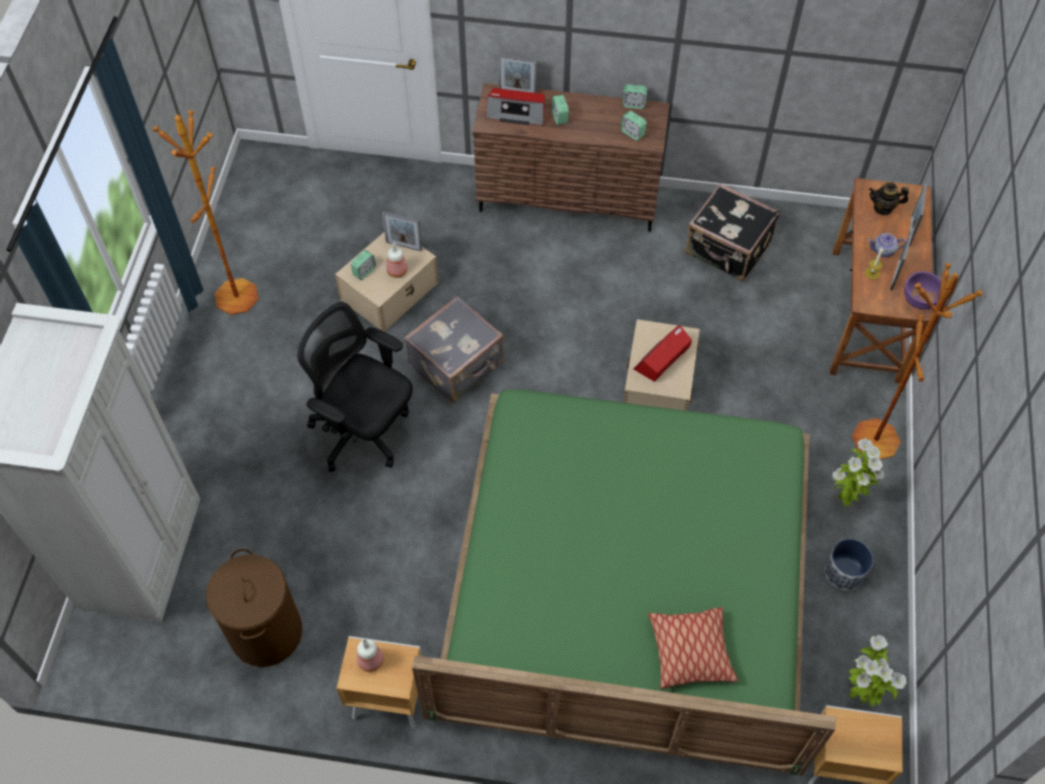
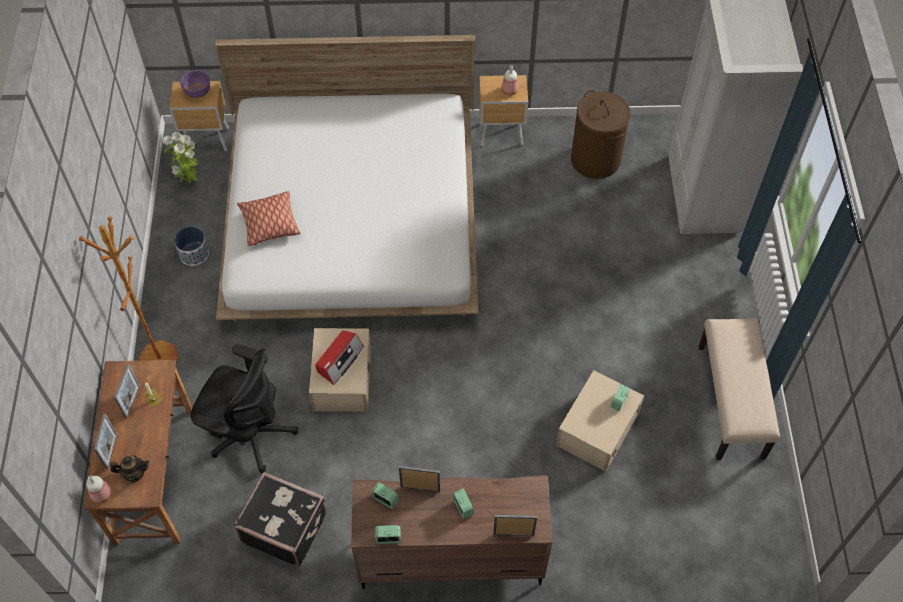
camera: 170 degrees right, 0 degrees up
orange clothes rack [153,110,259,315] -> beige bench [699,318,780,460]
black office chair [297,302,413,472] -> black office chair moved to [191,344,298,473]
picture frame [382,211,422,252] -> picture frame moved to [399,466,440,492]
bottle [386,243,408,278] -> bottle moved to [86,475,112,503]
grey suitcase [404,296,504,403] -> none
green bed [412,389,836,776] -> white bed [215,35,478,322]
radio [485,88,545,126] -> none
pillow [648,607,738,689] -> pillow moved to [237,191,301,246]
potted plant [832,438,884,506] -> none
teapot [868,233,906,257] -> none
purple bowl [904,271,941,310] -> purple bowl moved to [180,70,210,98]

